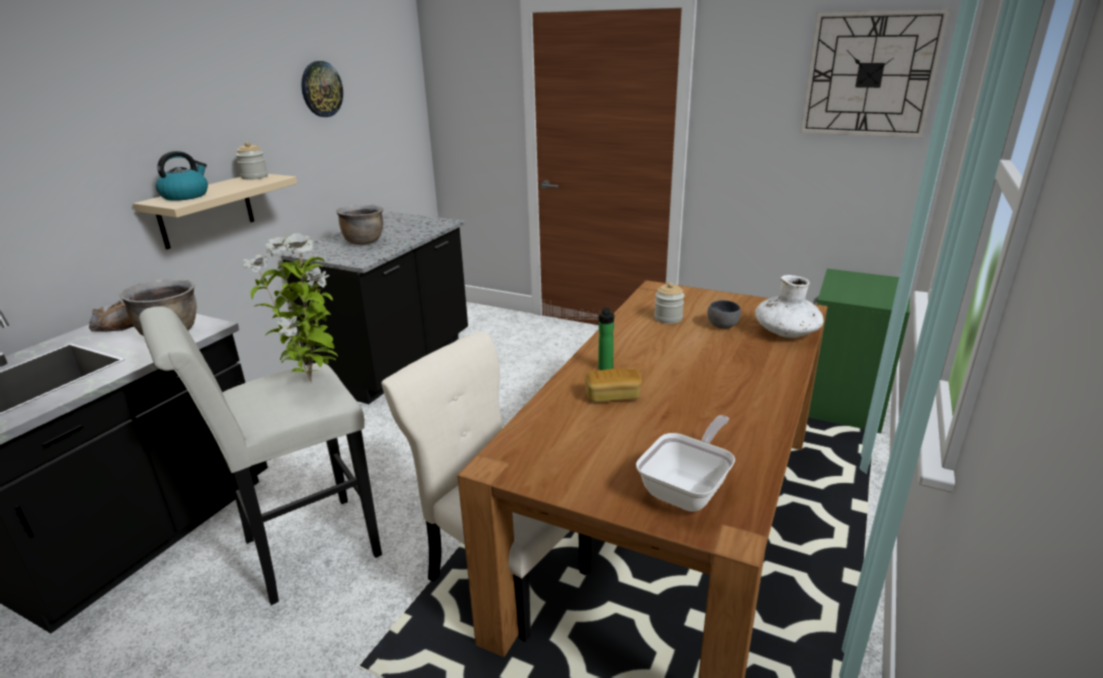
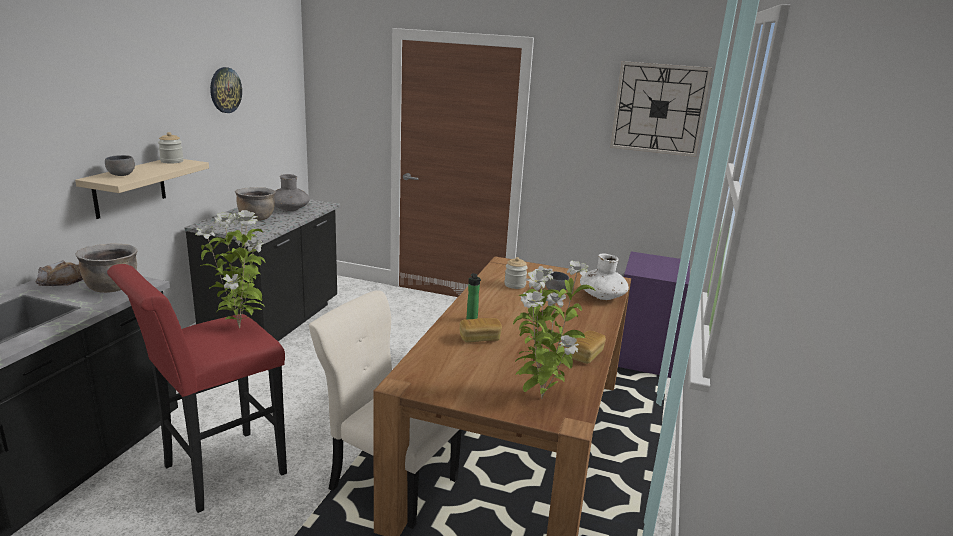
camera: 10 degrees left, 5 degrees down
white stool [139,306,382,605] -> red stool [107,264,287,513]
kettle [156,151,208,201] -> grey bowl [105,155,135,176]
frying pan [636,415,735,512] -> potted plant [513,261,596,399]
green nightstand [808,269,910,433] -> purple nightstand [618,251,690,378]
none -> grey vase [274,174,310,211]
none -> bread [572,331,606,364]

